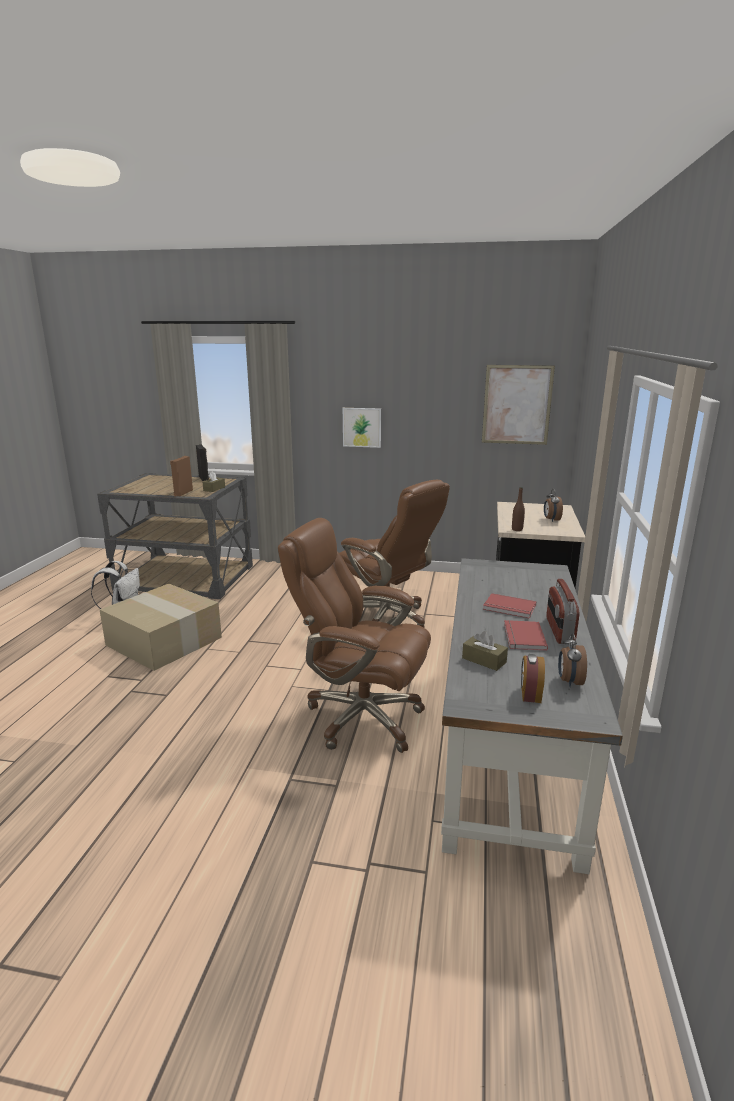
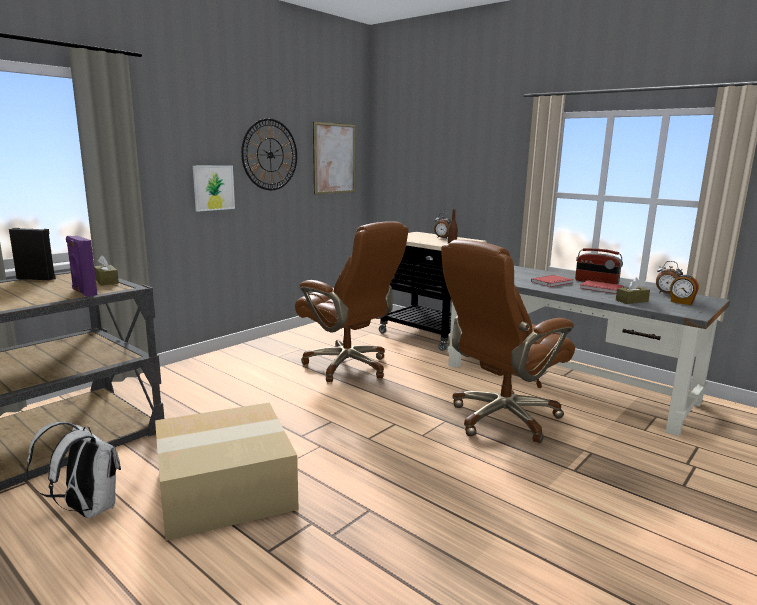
camera: 60 degrees left, 5 degrees down
brown speaker [170,456,193,497] -> purple speaker [66,236,98,297]
brown office chair [339,480,450,628] -> brown office chair turned 60 degrees clockwise [295,221,409,382]
none -> wall clock [241,119,297,190]

